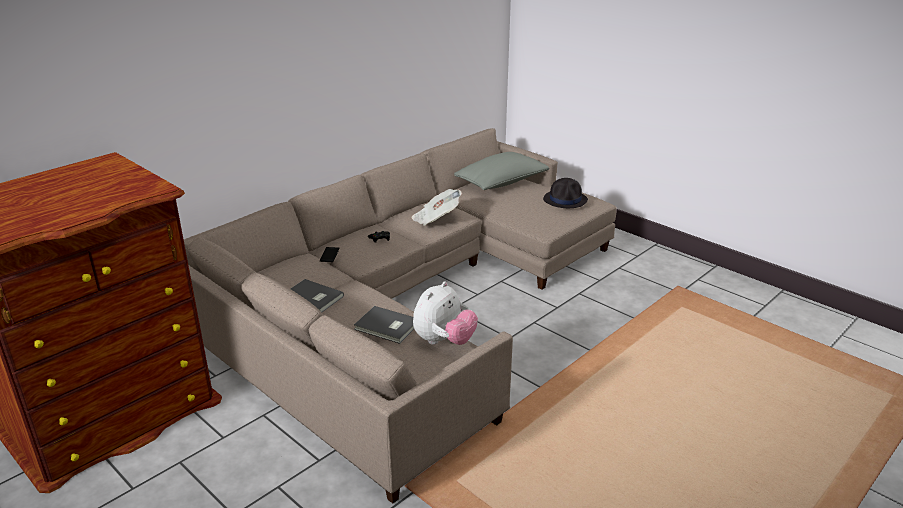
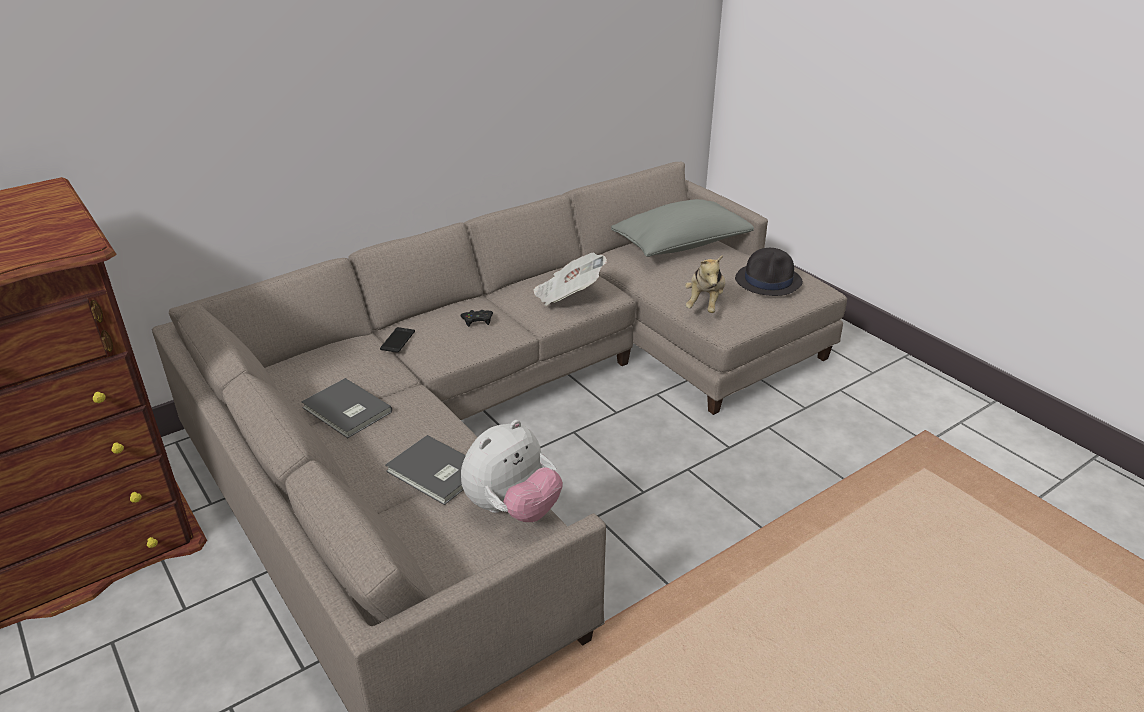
camera: 10 degrees right, 5 degrees up
none -> plush toy [685,255,725,313]

